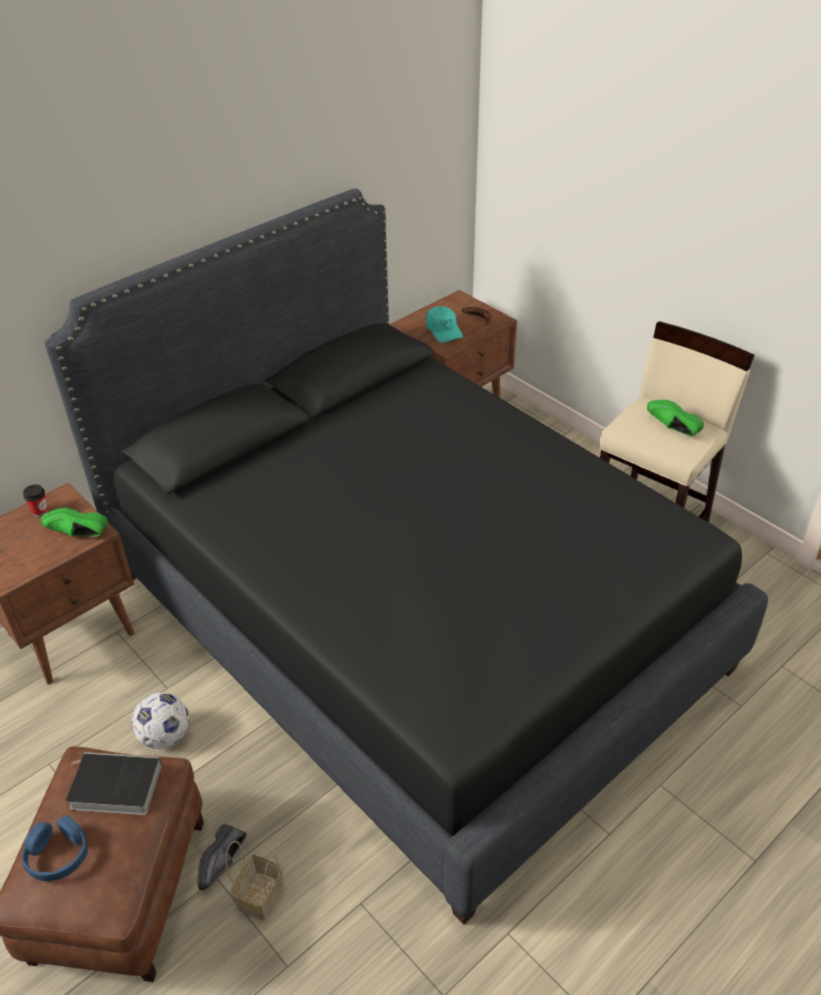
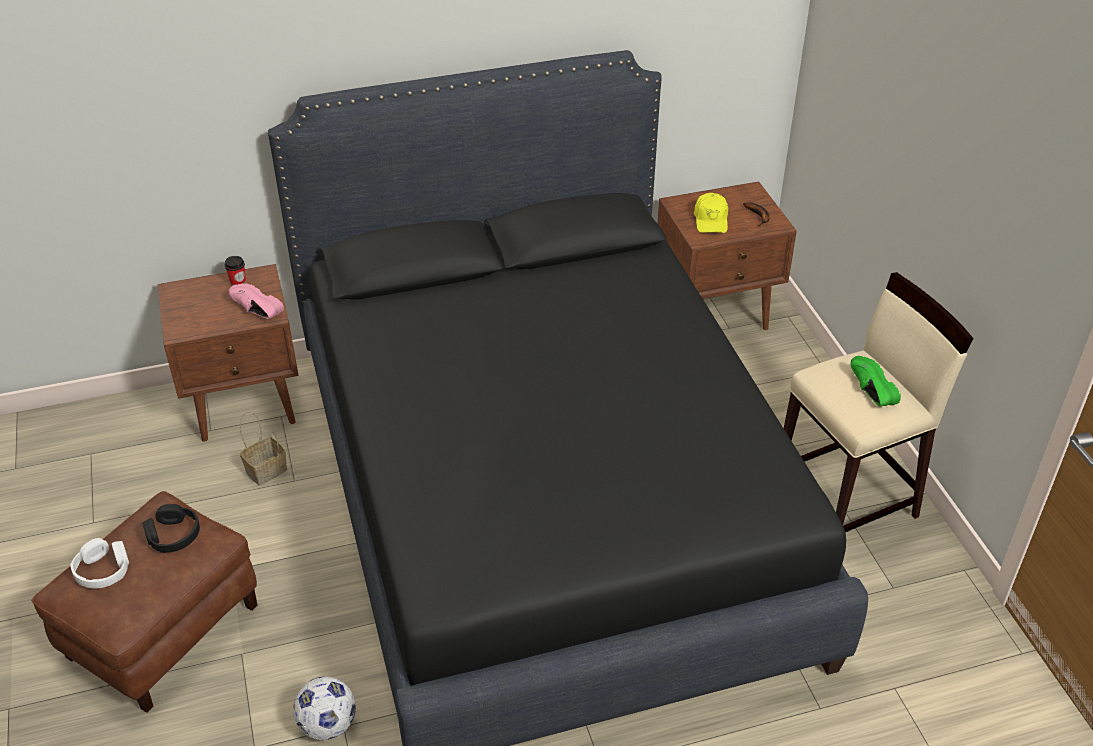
camera: 25 degrees right, 0 degrees up
blue headphones [22,816,88,881] -> white headphones [71,538,129,588]
green shoe [41,508,108,537] -> pink shoe [228,283,284,319]
book [66,752,162,815] -> black headphones [142,504,200,553]
football [132,692,189,749] -> football moved to [293,676,356,740]
black shoe [197,824,247,890] -> none
basket [226,841,284,920] -> basket moved to [240,411,287,485]
turquoise cap [426,306,463,343] -> yellow cap [694,193,728,233]

